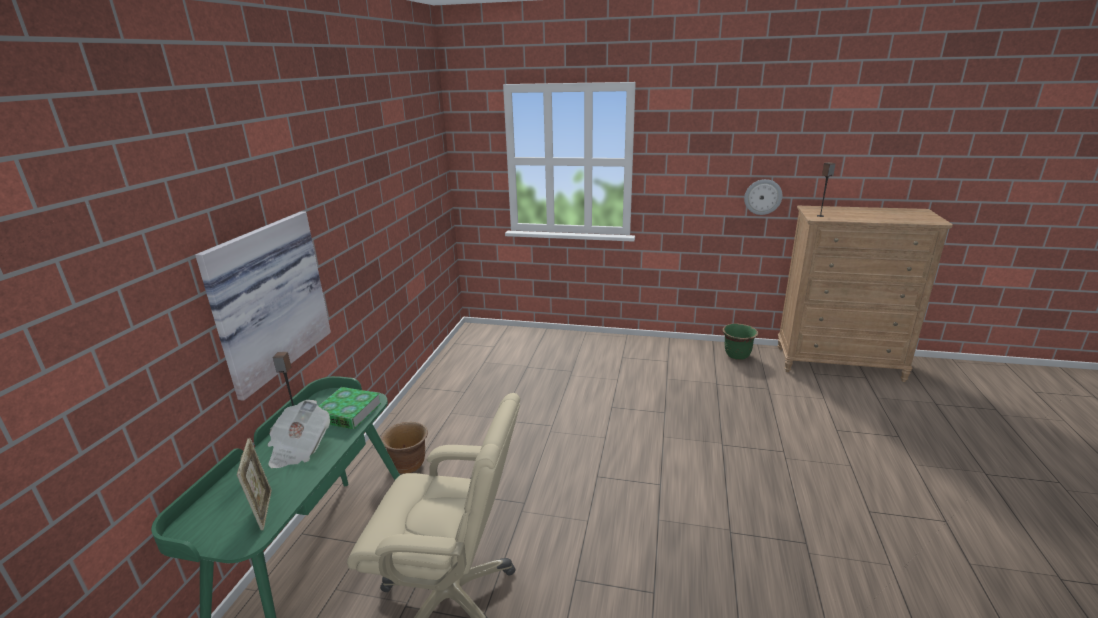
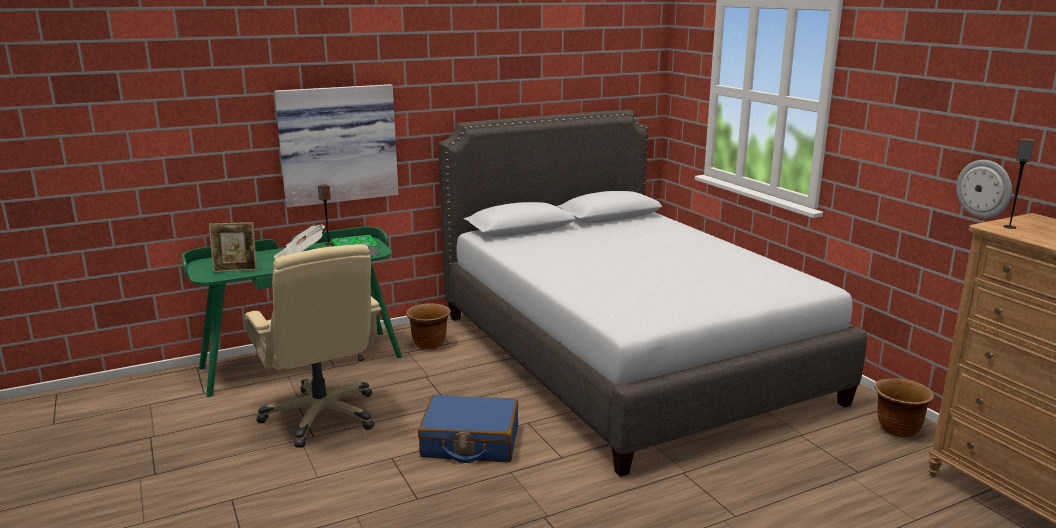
camera: 50 degrees right, 5 degrees down
picture frame [237,438,272,531] -> picture frame turned 45 degrees clockwise [209,222,257,273]
green planter [723,324,758,360] -> brown planter [874,378,934,437]
none -> blue suitcase [418,395,518,463]
none -> grey bed [438,110,867,477]

